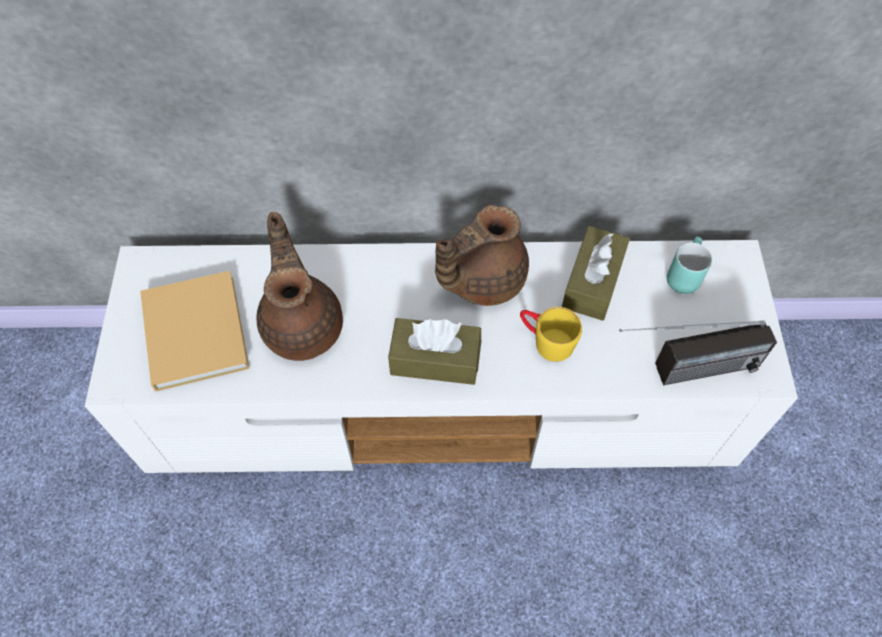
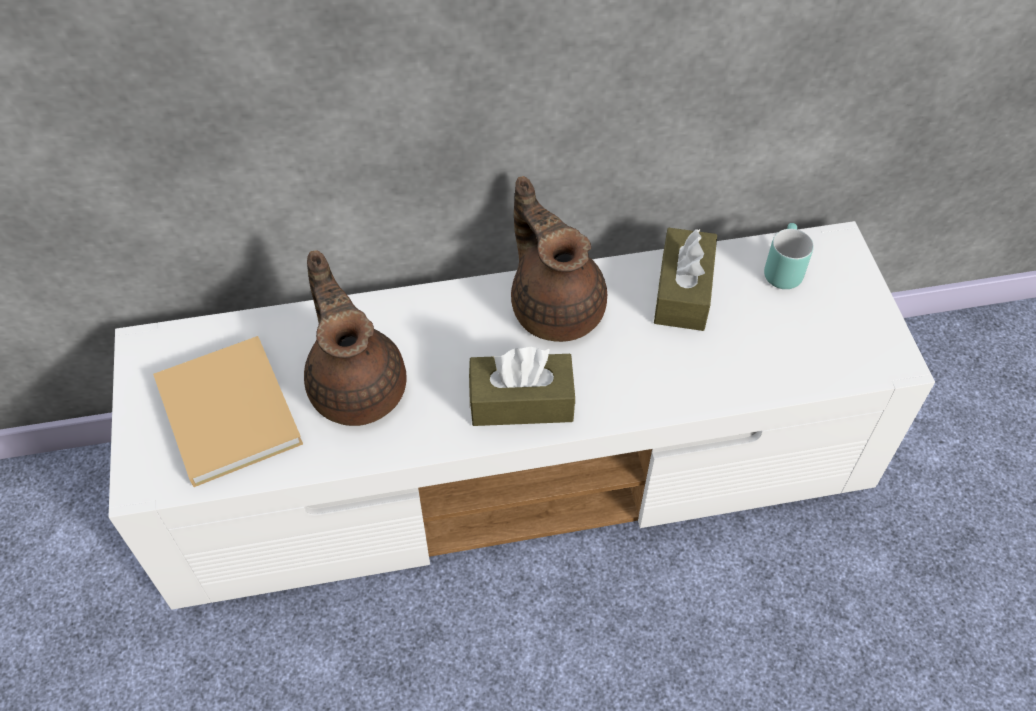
camera: 10 degrees left, 5 degrees down
brown teapot [435,205,529,306] -> brown teapot turned 105 degrees clockwise [511,176,607,342]
yellow mug [520,307,582,362] -> none
radio [619,321,777,385] -> none

